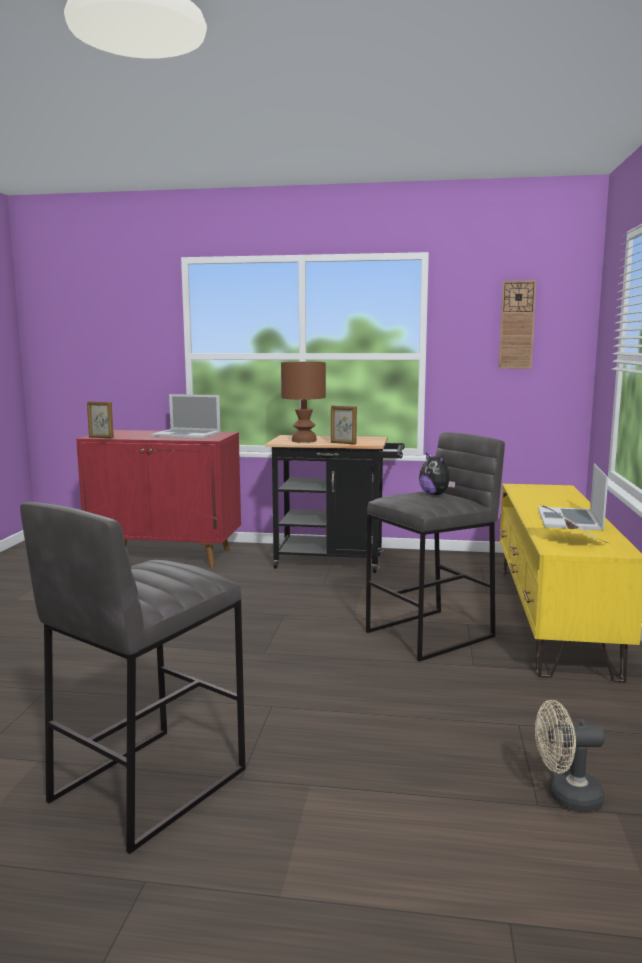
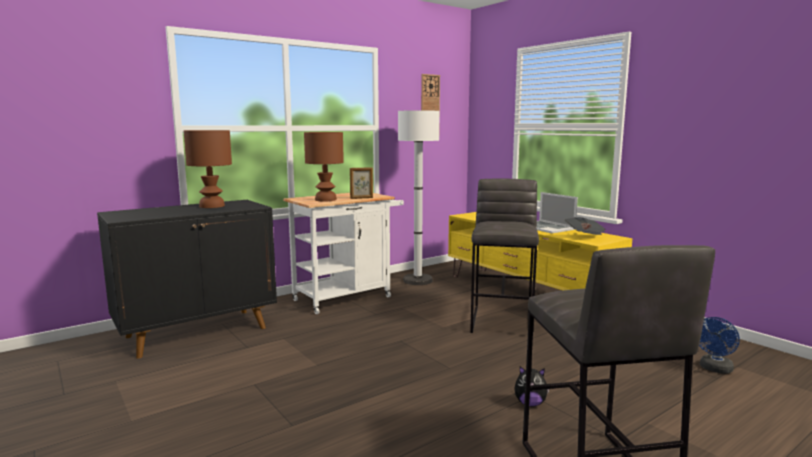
camera: 45 degrees left, 0 degrees up
red cabinet [76,430,241,568] -> black cabinet [97,200,277,359]
picture frame [87,401,114,438] -> none
laptop [151,394,221,438] -> brown table lamp [184,130,232,208]
black cart [265,435,405,573] -> white cart [283,193,404,314]
plush toy [419,452,455,495] -> plush toy moved to [514,367,549,407]
beige fan [535,700,605,812] -> blue fan [699,317,740,374]
none -> white floor lamp [398,110,439,285]

